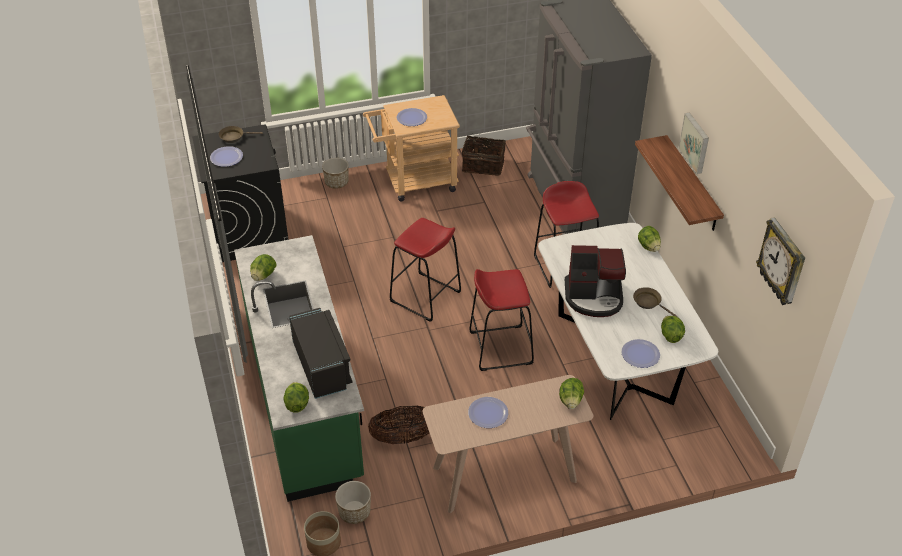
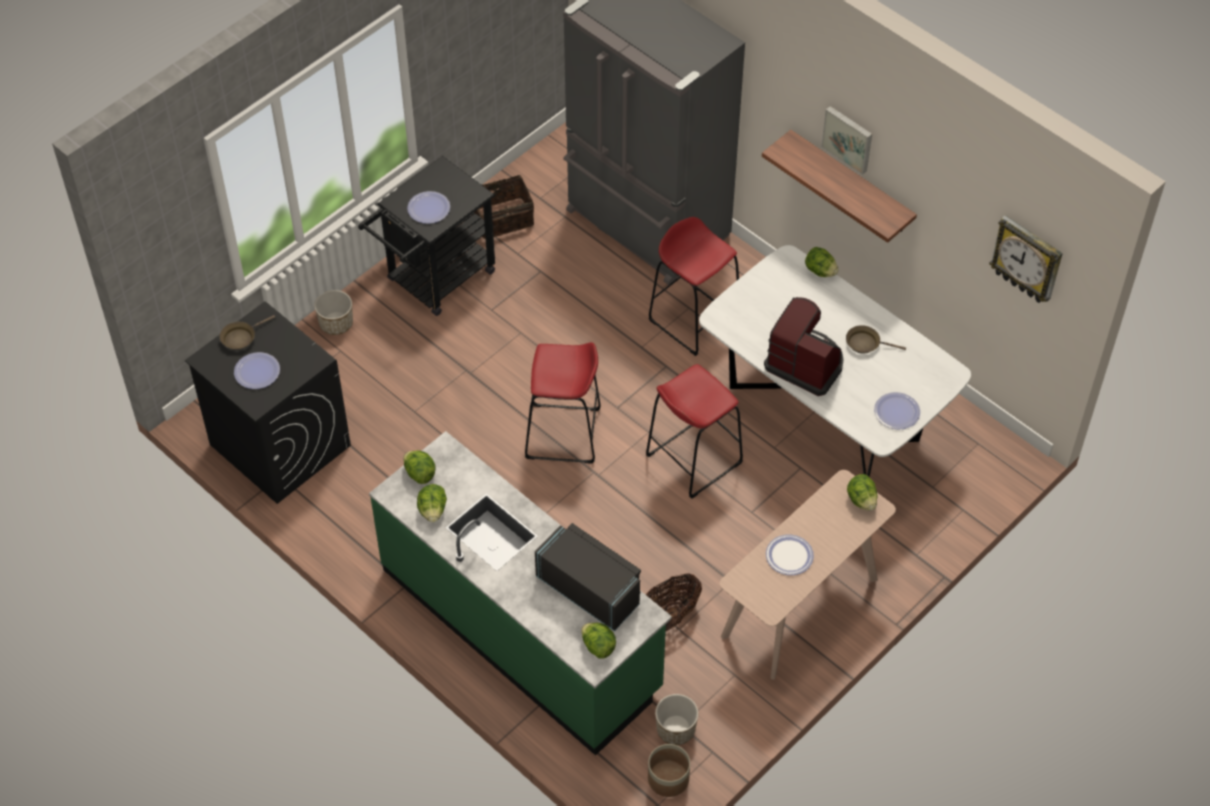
camera: 30 degrees left, 10 degrees up
beige cart [363,95,460,202] -> black cart [358,156,495,316]
coffee machine [565,245,626,317] -> coffee machine turned 120 degrees counterclockwise [764,297,844,396]
lettuce [661,316,685,343] -> lettuce moved to [403,450,436,484]

